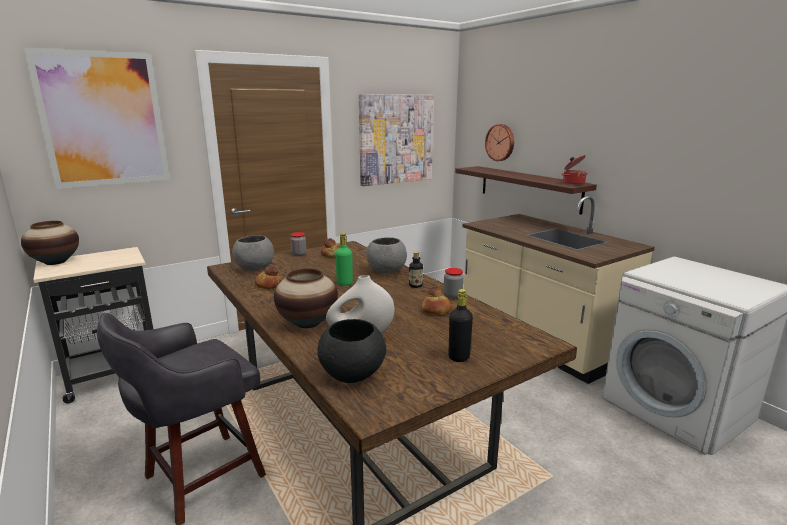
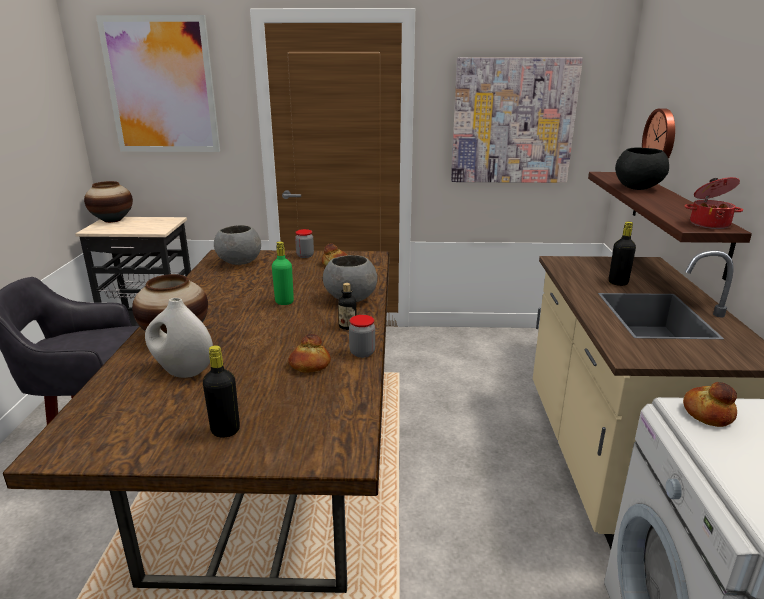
camera: 35 degrees right, 5 degrees up
bread [255,265,282,289] -> bread moved to [683,382,737,427]
black bowl [317,319,386,383] -> black bowl moved to [615,148,669,190]
none -> black bottle [609,222,636,286]

